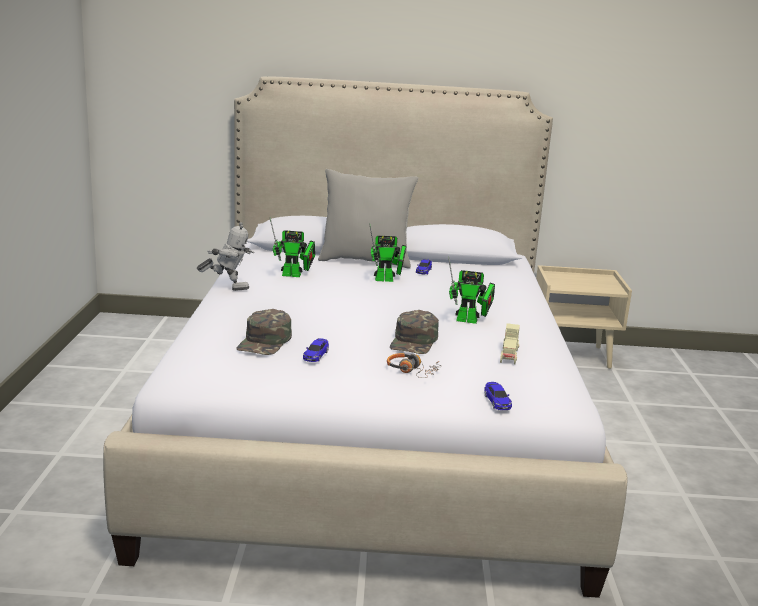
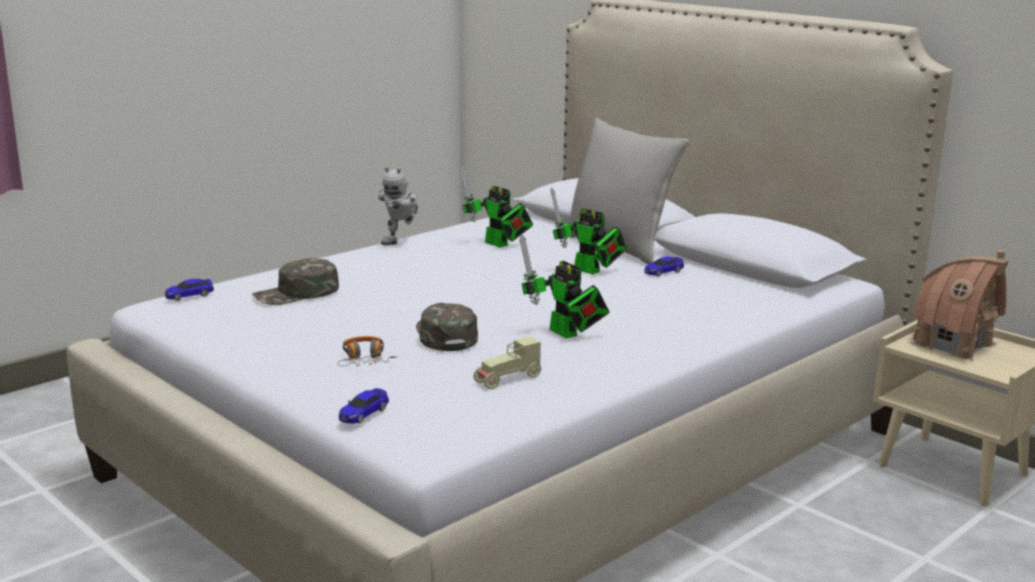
camera: 45 degrees right, 0 degrees up
toy robot [197,222,254,291] -> toy robot turned 75 degrees clockwise [378,166,418,246]
toy car [303,338,329,362] -> toy car moved to [165,279,214,301]
green cap [390,310,439,354] -> green cap turned 105 degrees clockwise [416,303,478,351]
none -> toy house [911,250,1009,361]

